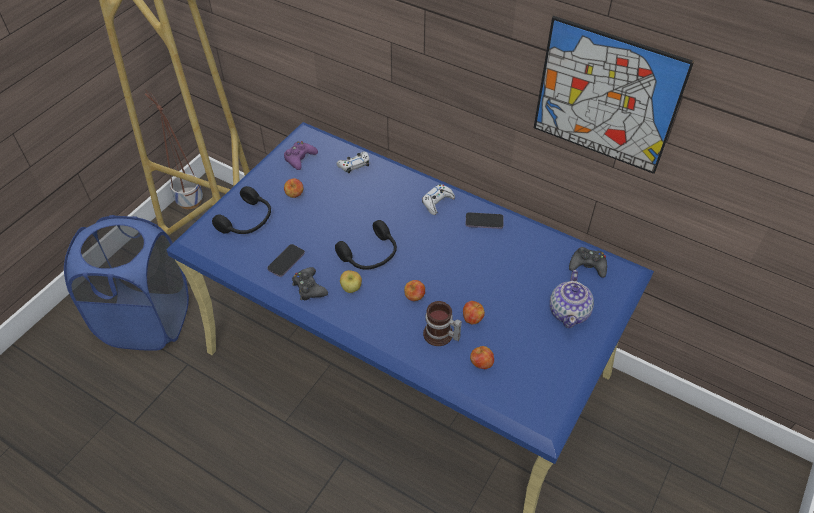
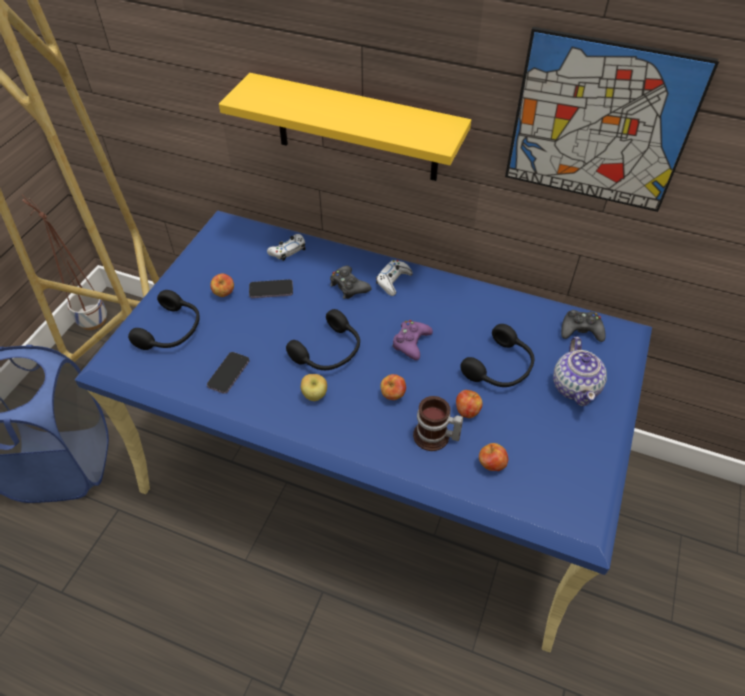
camera: 10 degrees left, 0 degrees up
purple game controller [284,141,318,170] -> purple game controller moved to [392,320,433,360]
black game controller [292,267,328,300] -> black game controller moved to [330,265,371,299]
phone [466,212,504,229] -> phone moved to [249,279,293,298]
none -> yellow shelf [219,73,471,181]
none -> black headphones [460,324,534,387]

